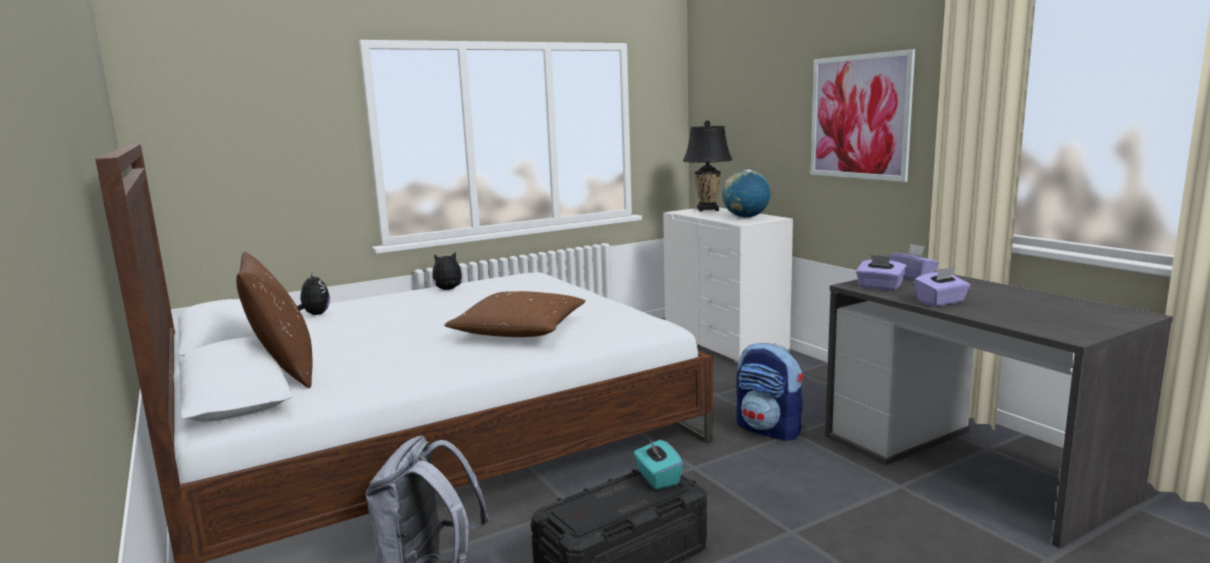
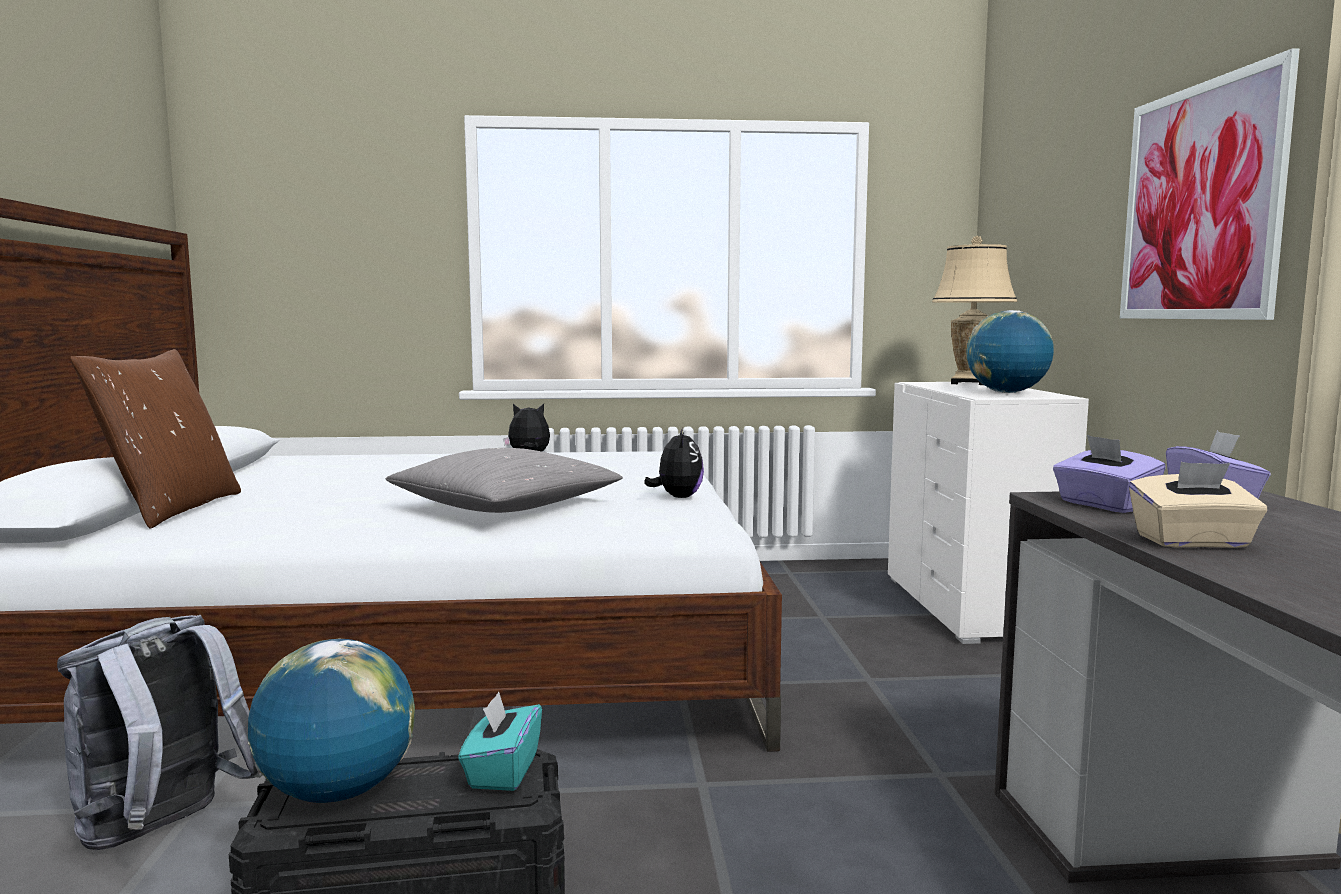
camera: 25 degrees right, 5 degrees down
plush toy [297,273,330,315] -> plush toy moved to [644,428,704,498]
brown pillow [444,291,586,337] -> grey pillow [385,448,623,513]
black table lamp [683,120,733,212] -> beige table lamp [932,236,1018,385]
backpack [736,343,803,441] -> none
purple tissue box [914,267,970,307] -> beige tissue box [1129,462,1267,548]
none -> globe [248,638,415,803]

